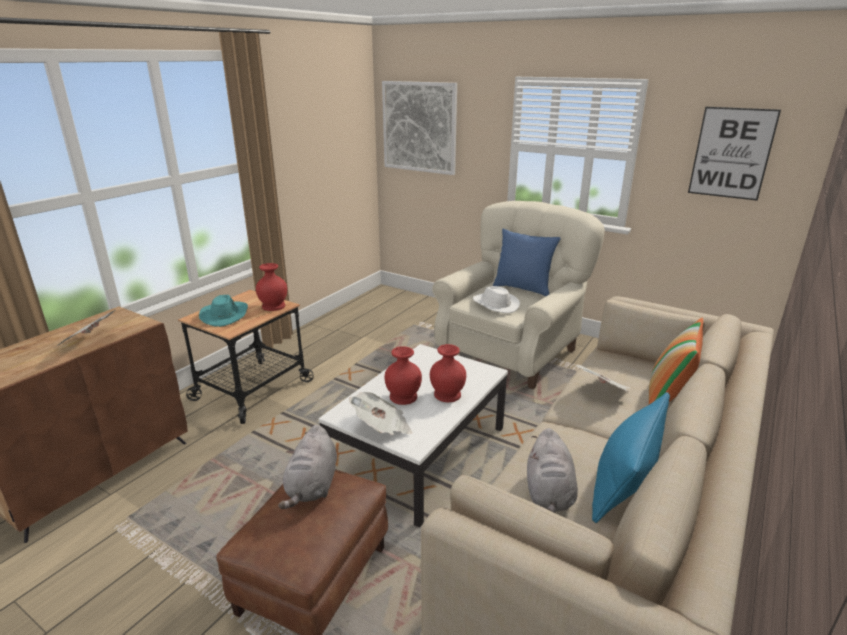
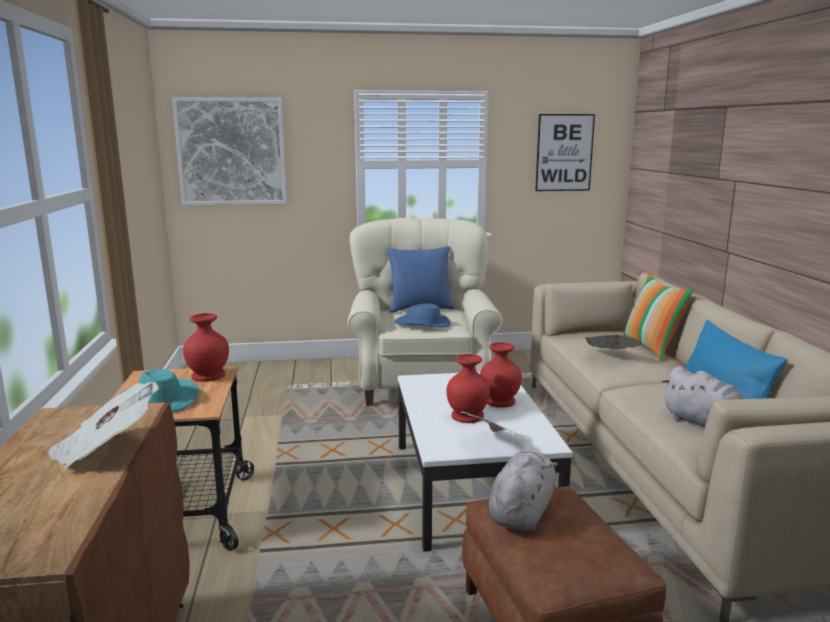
camera: 40 degrees left, 10 degrees down
grey plush toy [278,425,337,509] -> grey plush toy turned 120 degrees counterclockwise [488,450,558,532]
white hat [473,286,520,313] -> blue hat [394,303,451,327]

